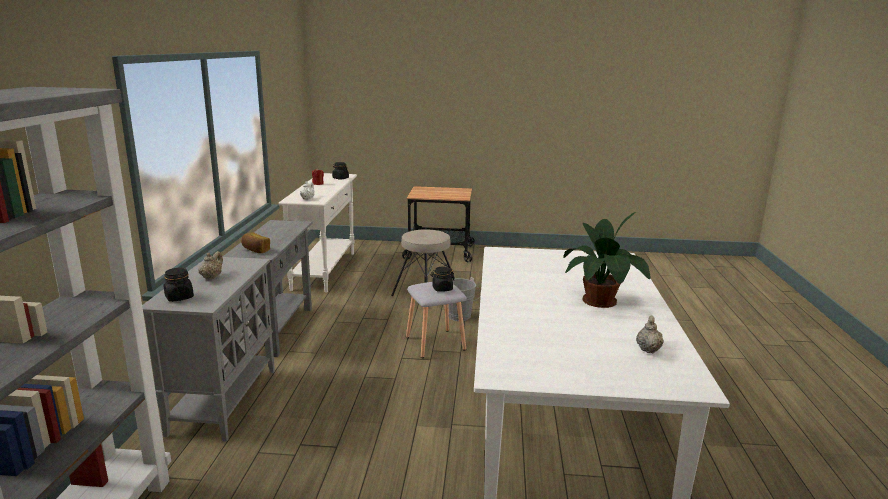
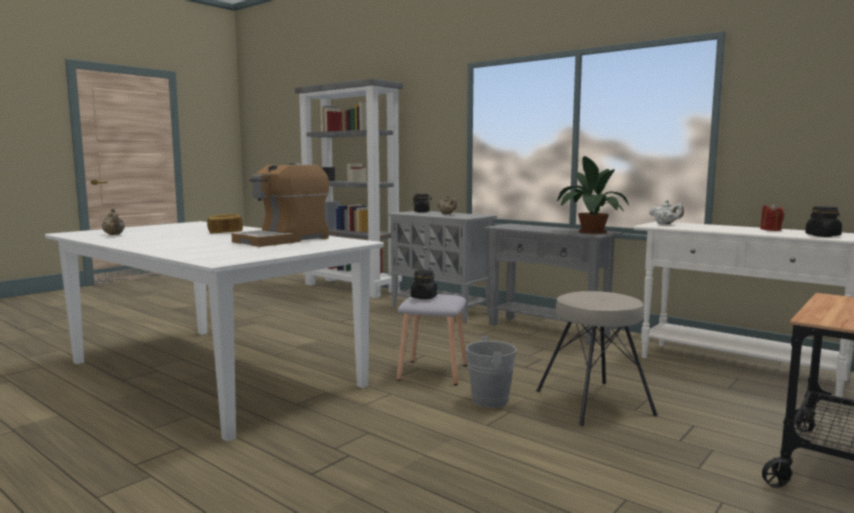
camera: 125 degrees right, 10 degrees down
bread [241,233,270,253] -> bread moved to [207,214,243,234]
potted plant [563,212,651,308] -> potted plant moved to [557,156,629,234]
none -> coffee machine [231,163,330,247]

